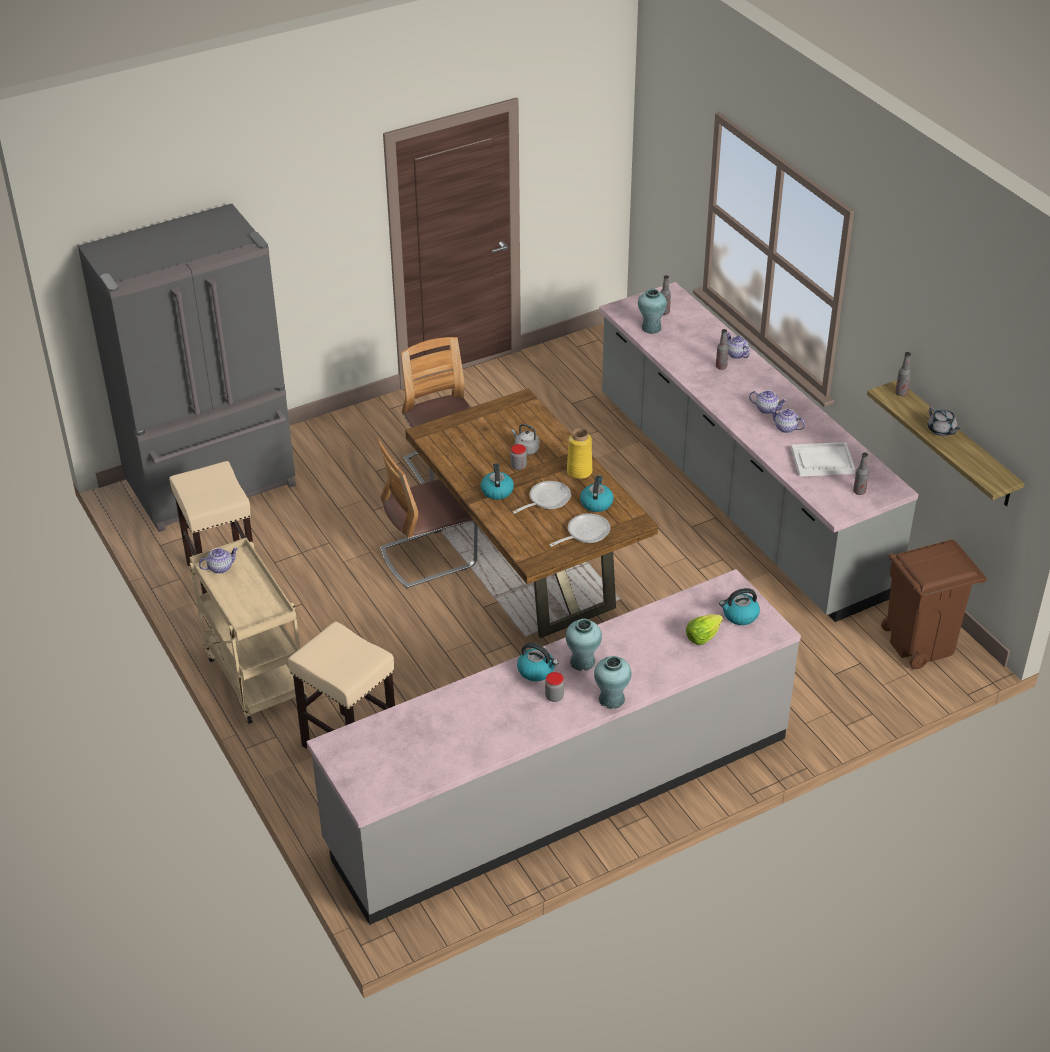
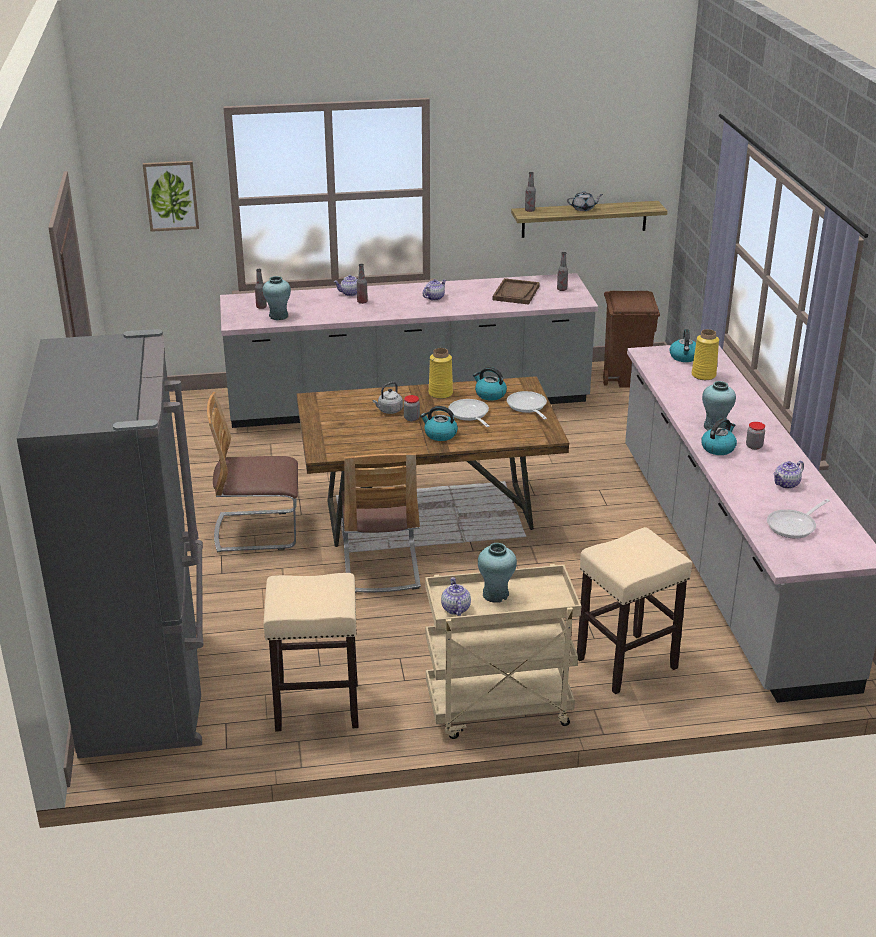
camera: 70 degrees left, 10 degrees down
turquoise vase [594,656,631,709] -> turquoise vase moved to [478,543,517,603]
lettuce [686,614,723,645] -> yellow vase [692,329,719,380]
teapot [770,408,805,433] -> teapot moved to [774,461,804,489]
white tray [791,442,856,477] -> brown tray [493,278,540,305]
none -> picture [143,161,199,232]
none -> frying pan [767,499,830,539]

